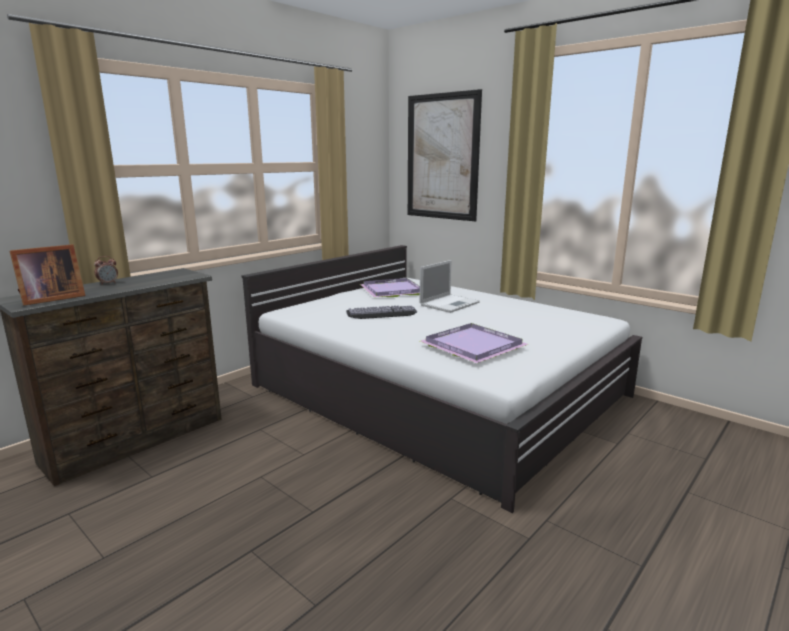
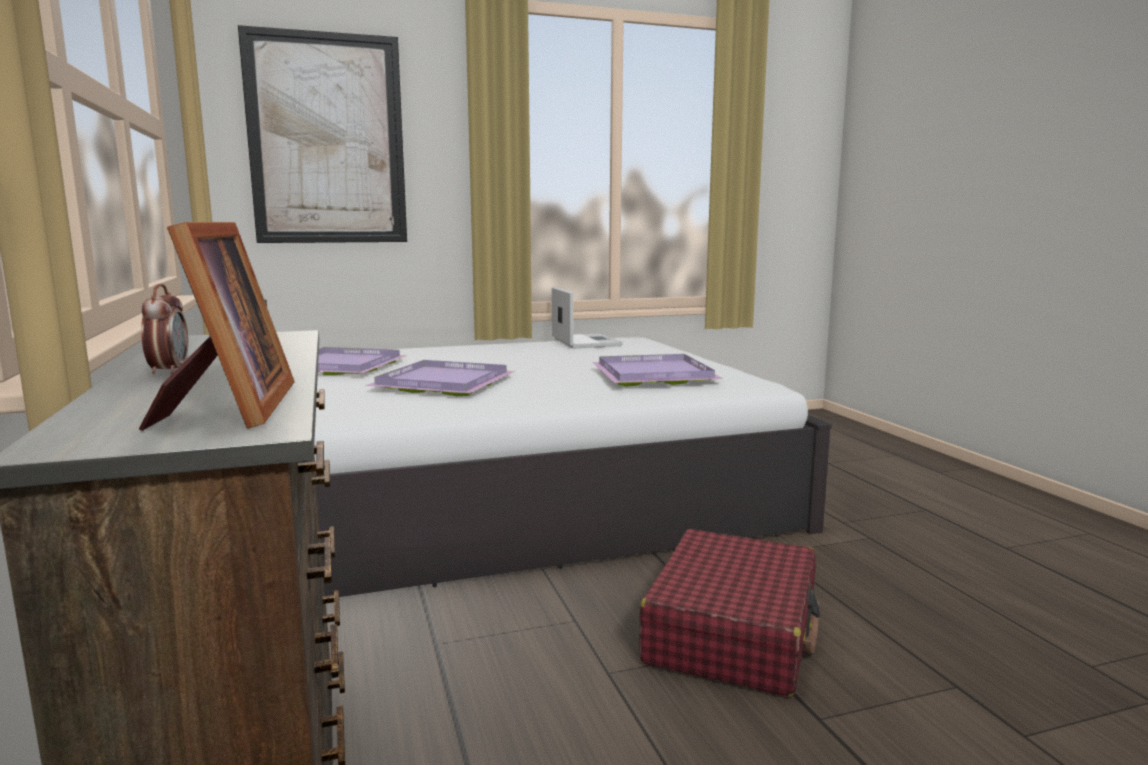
camera: 60 degrees left, 5 degrees down
keyboard [346,305,417,319] -> purple tray [365,360,515,396]
laptop [419,260,480,313] -> laptop moved to [552,287,623,349]
none -> red suitcase [639,529,820,697]

